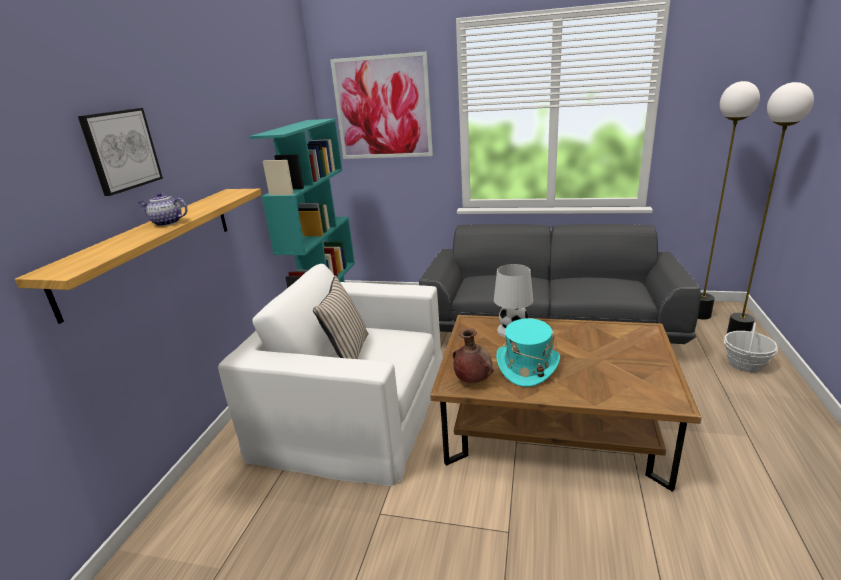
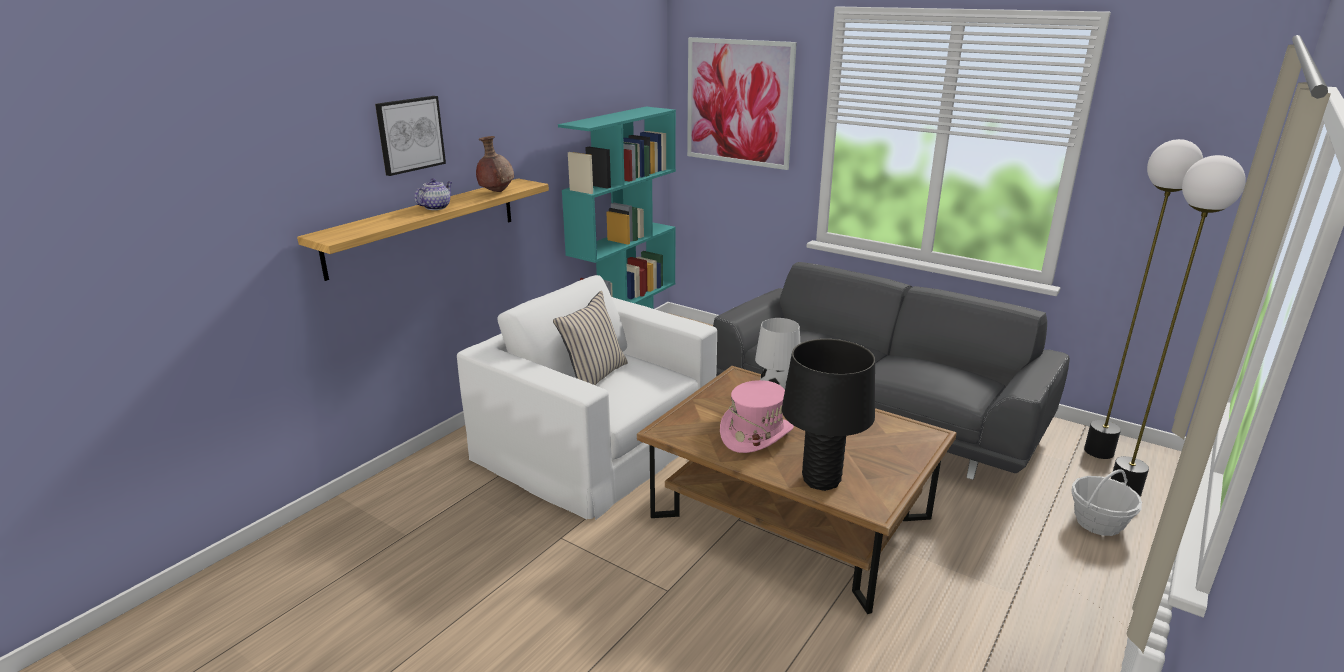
camera: 20 degrees right, 0 degrees up
teapot [138,193,188,226] -> teapot turned 90 degrees clockwise [414,178,452,210]
brown vase [453,328,494,383] -> brown vase moved to [476,136,514,192]
turquoise hat [496,318,560,387] -> pink hat [720,380,794,453]
none -> black table lamp [782,339,875,491]

